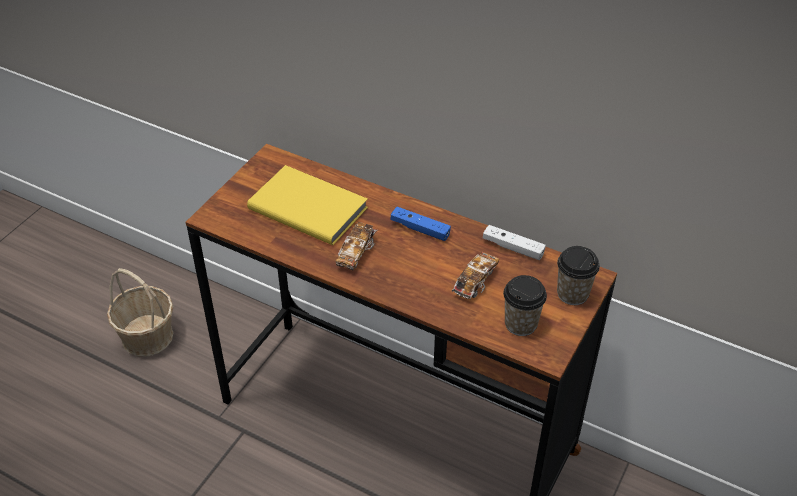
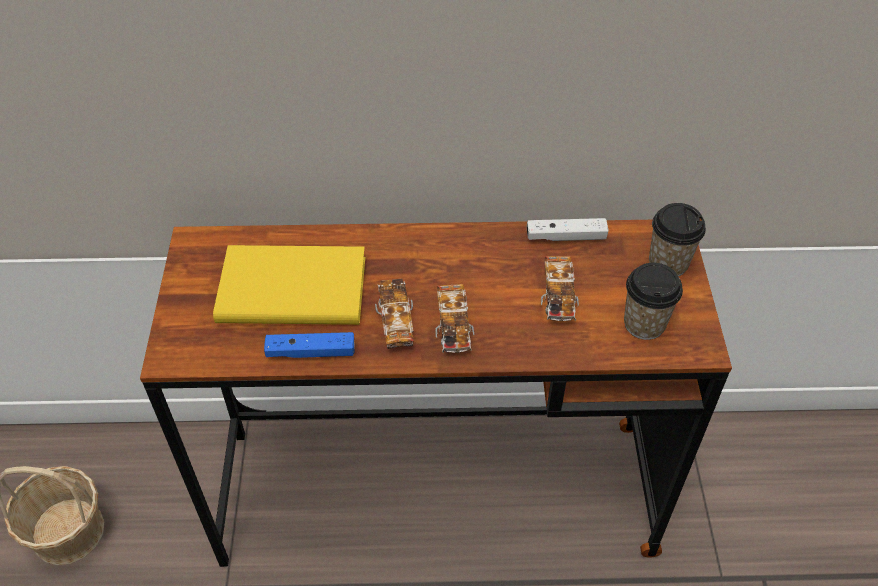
camera: 30 degrees left, 5 degrees up
blue game controller [391,207,451,241] -> blue game controller moved to [264,332,355,358]
none -> toy car [435,284,474,353]

